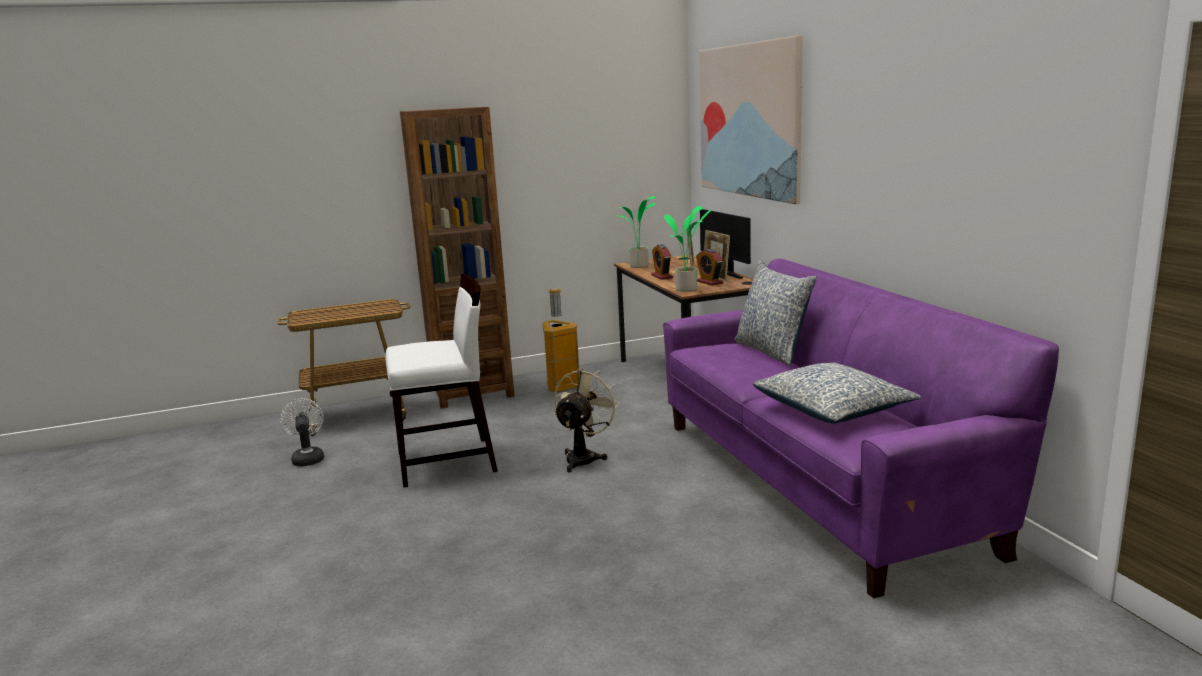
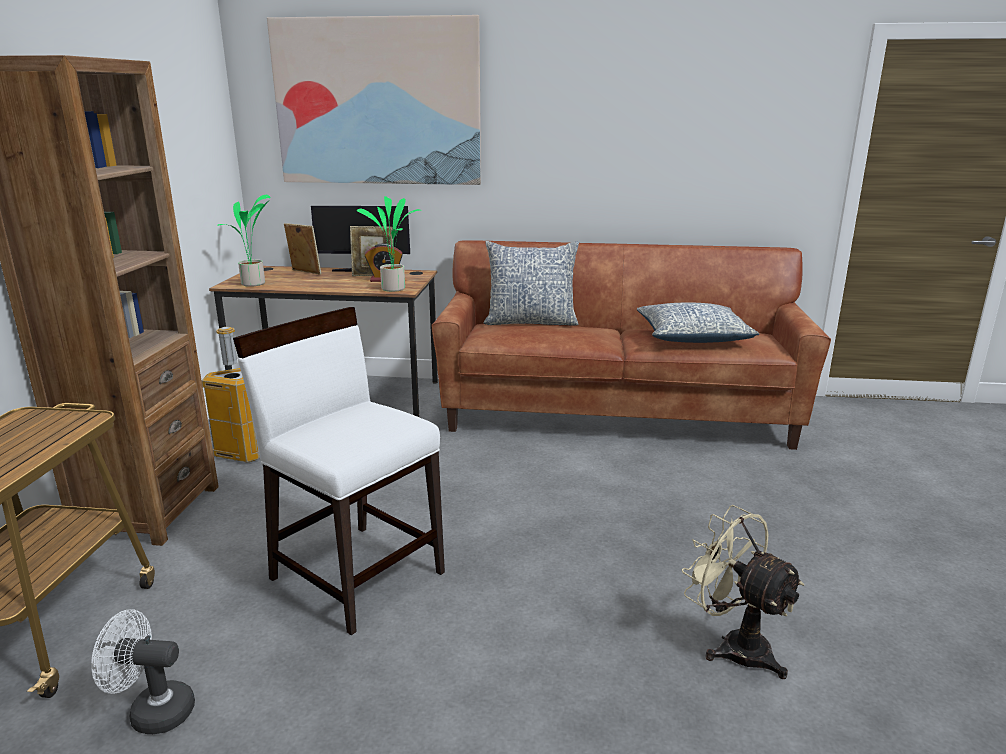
camera: 65 degrees left, 5 degrees up
white chair [385,274,498,488] -> white chair turned 60 degrees counterclockwise [233,307,445,635]
beige fan [554,367,620,472] -> beige fan moved to [682,505,804,679]
alarm clock [651,244,673,280] -> none
purple sofa [663,259,1059,599] -> brown sofa [432,240,831,450]

